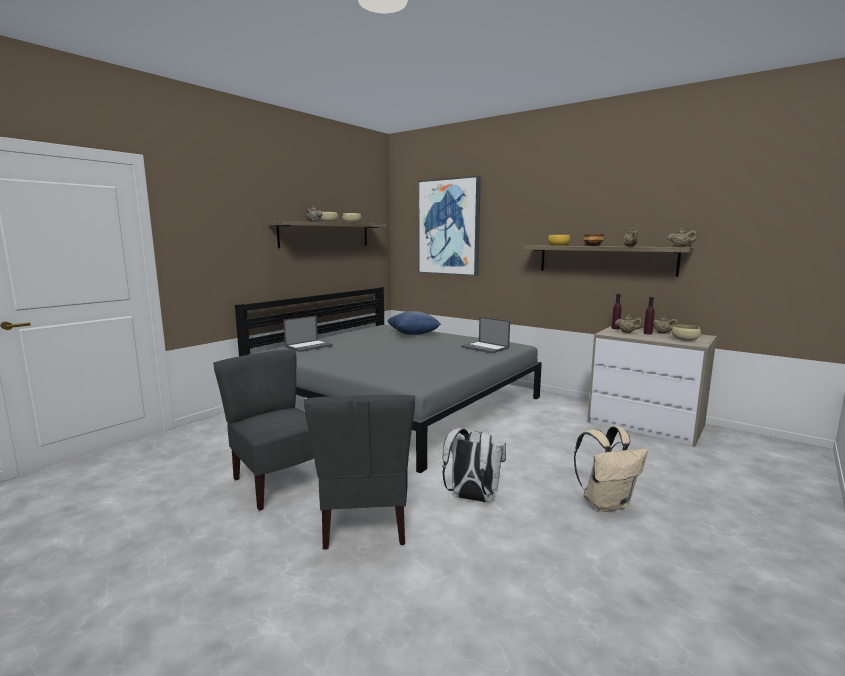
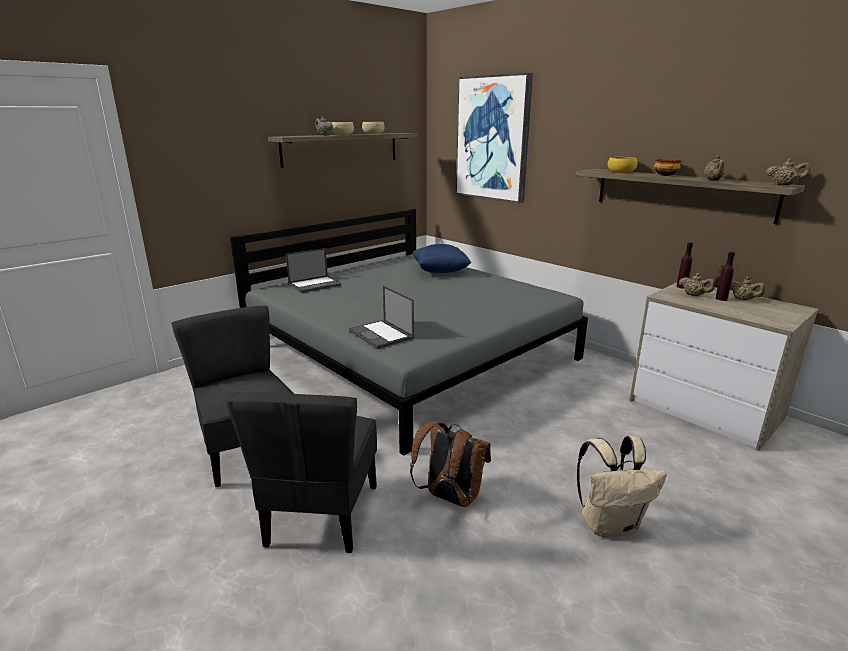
camera: 10 degrees right, 10 degrees up
white backpack [442,428,506,502] -> brown backpack [410,421,491,507]
laptop [461,317,510,354] -> laptop moved to [349,286,414,349]
beige bowl [672,325,701,341] -> none

